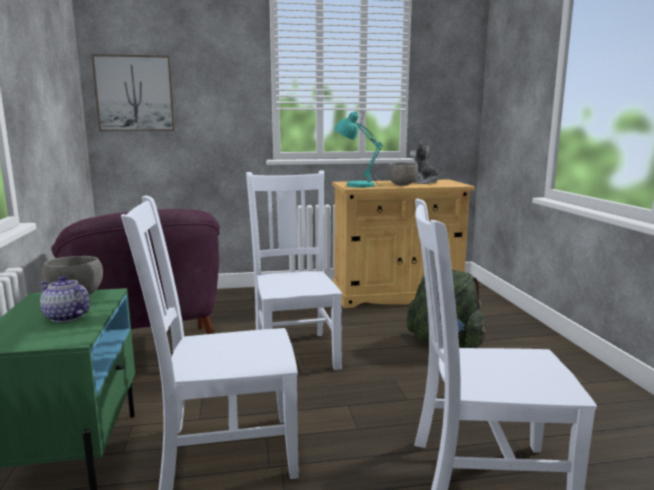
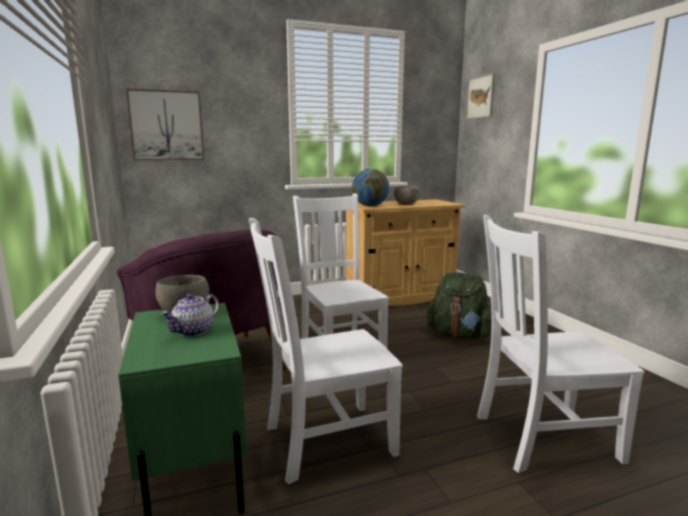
camera: 10 degrees left, 0 degrees up
teapot [40,276,90,322] -> teapot turned 75 degrees counterclockwise [160,294,219,337]
turquoise table lamp [334,111,383,188] -> globe [352,169,389,206]
plush toy [410,141,443,184] -> none
none -> picture [466,73,495,120]

